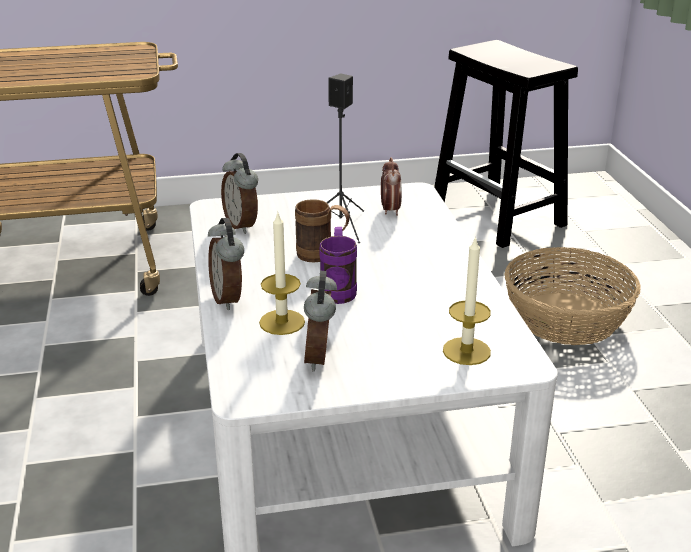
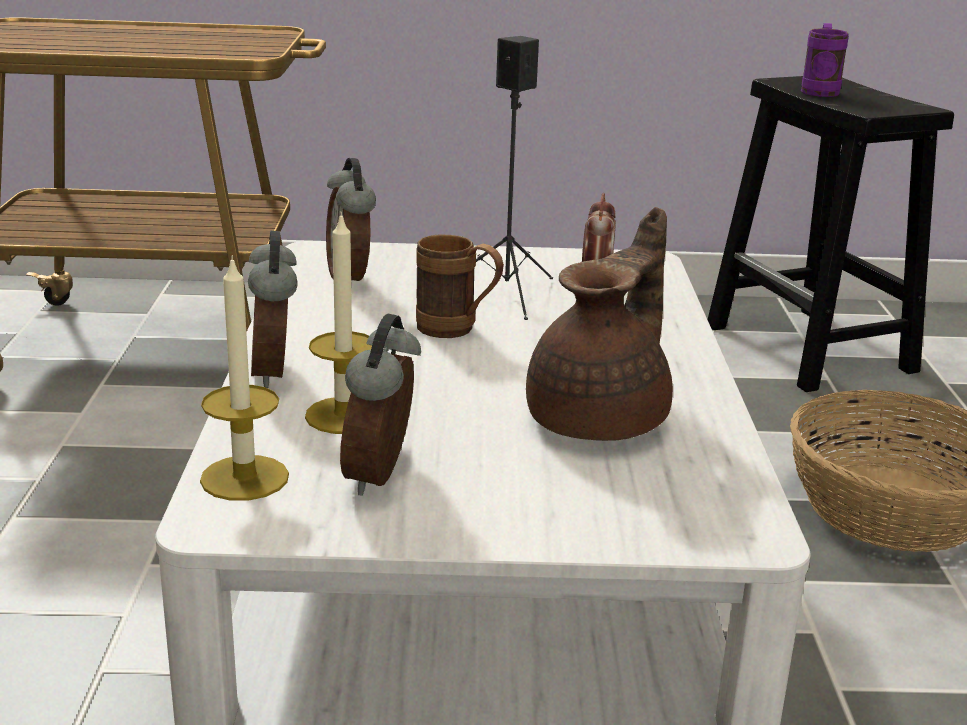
camera: 10 degrees right, 5 degrees down
purple mug [319,227,357,304] -> purple mug moved to [801,23,849,97]
candle [443,236,491,365] -> candle moved to [200,255,289,501]
none -> brown teapot [526,207,673,441]

